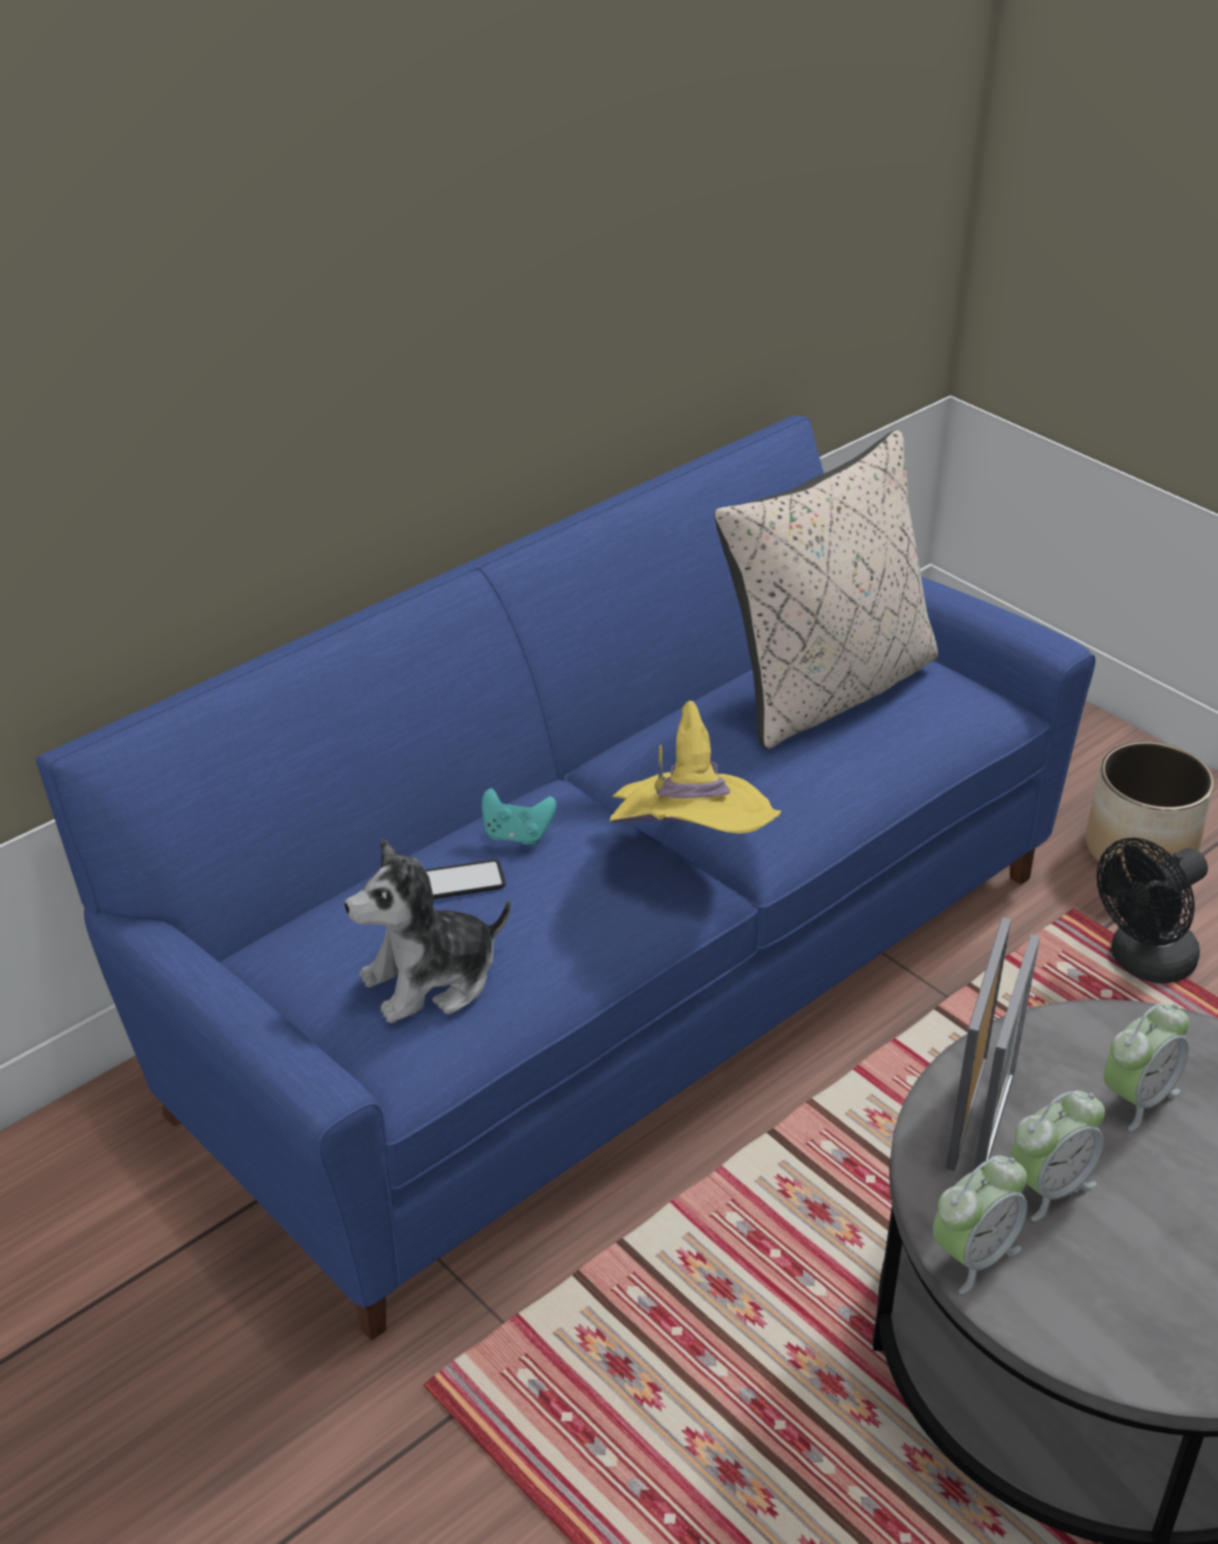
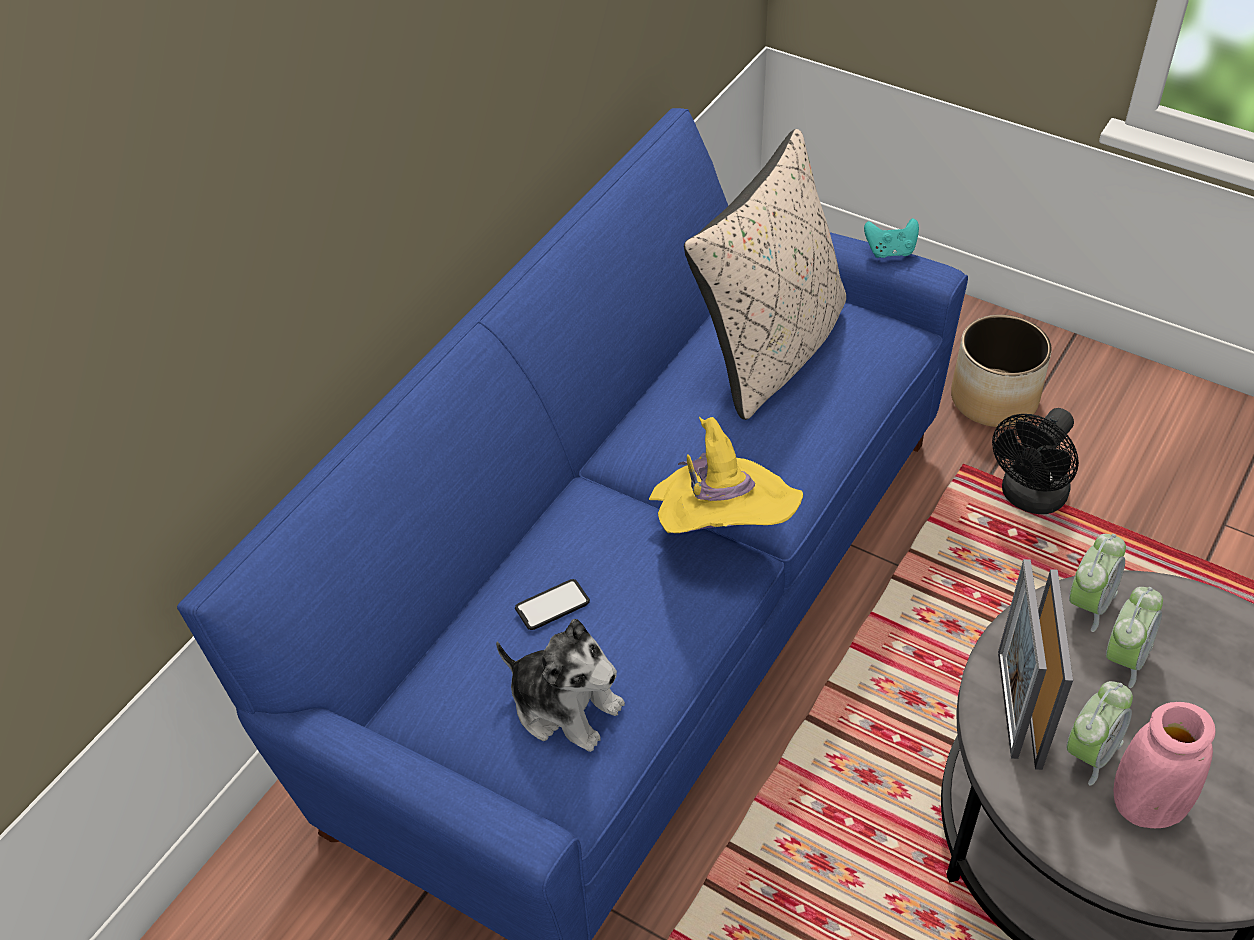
camera: 15 degrees left, 10 degrees up
plush toy [345,839,511,1023] -> plush toy turned 105 degrees counterclockwise [496,619,625,752]
turquoise game controller [482,788,556,845] -> turquoise game controller moved to [864,218,919,258]
alarm clock [933,1155,1027,1294] -> alarm clock moved to [1069,534,1126,632]
none -> pink vase [1113,702,1215,828]

